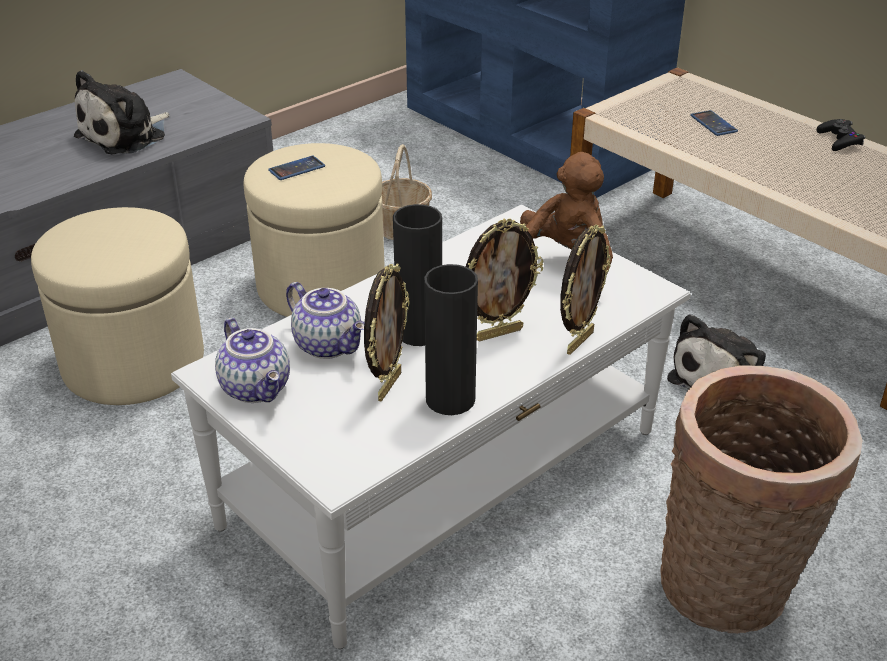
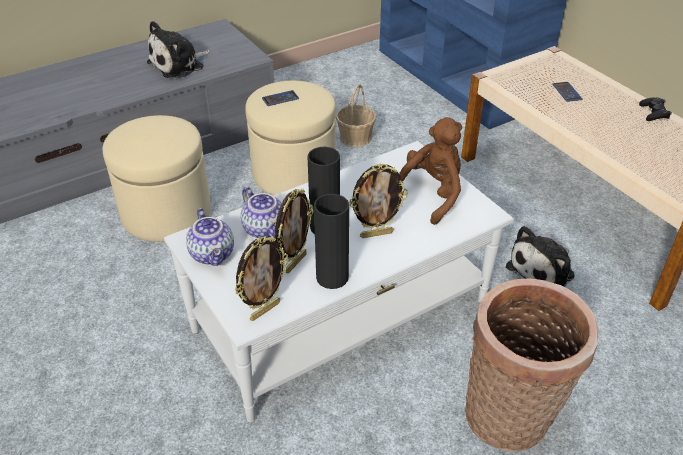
camera: 10 degrees right, 5 degrees up
picture frame [560,224,611,355] -> picture frame moved to [235,236,289,321]

